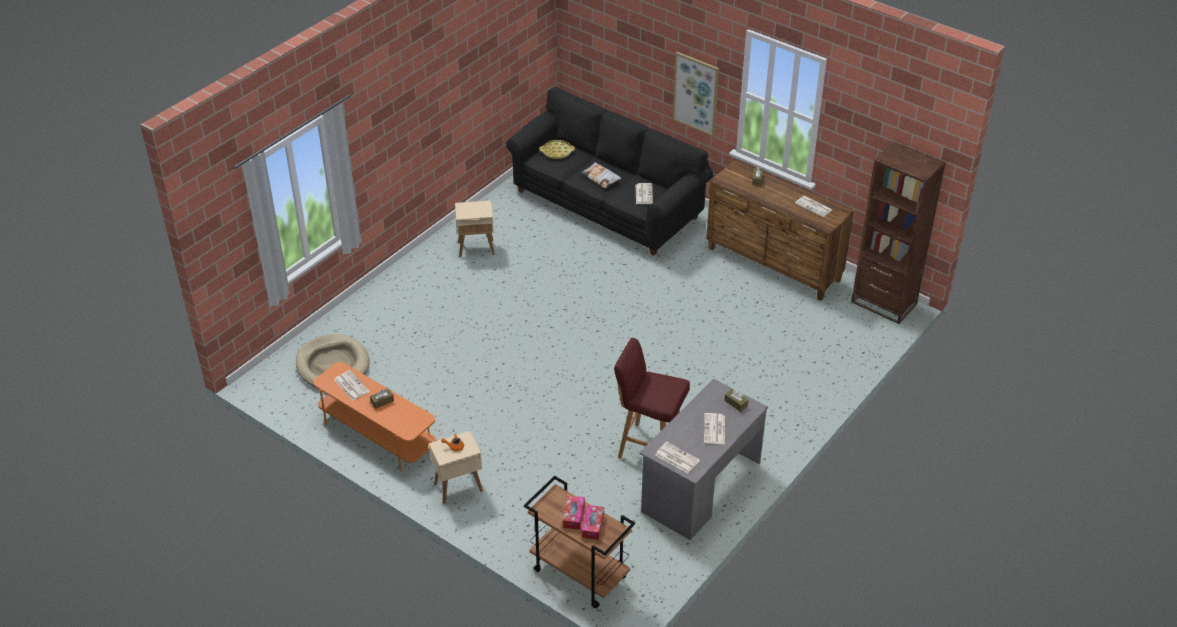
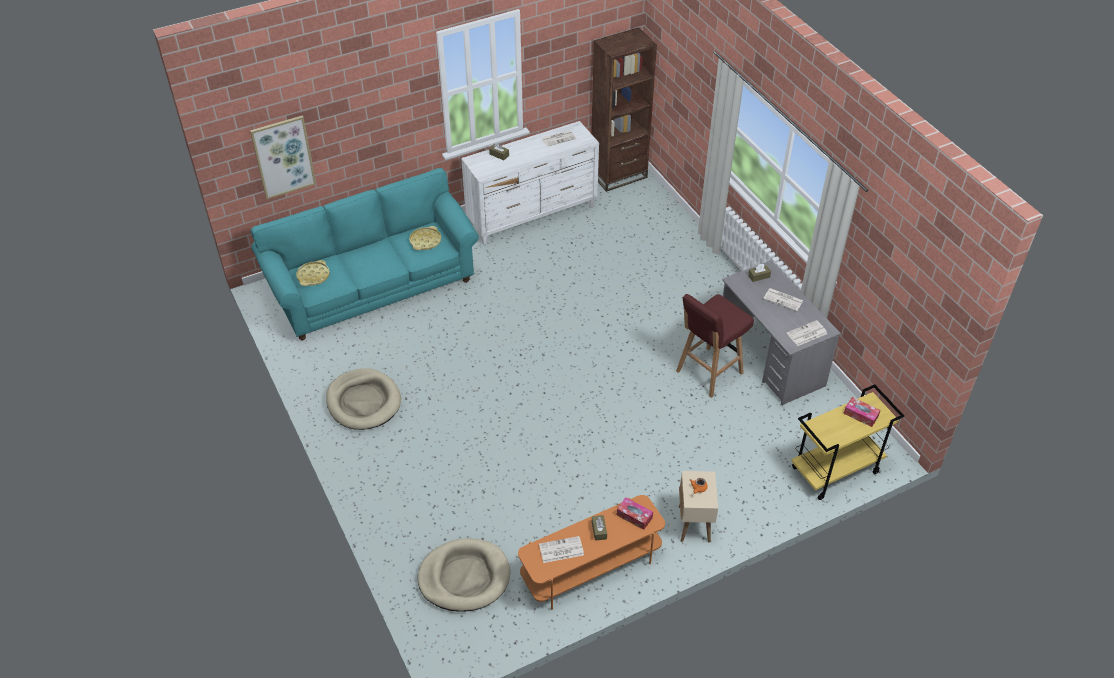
camera: 65 degrees left, 5 degrees up
beige side table [455,200,495,257] -> beige dog bed [326,368,401,430]
black sofa [506,87,713,256] -> turquoise sofa [251,168,479,341]
brown cart [524,476,635,608] -> yellow cart [791,384,904,500]
tissue box [563,495,585,530] -> tissue box moved to [617,497,653,530]
pillow [581,162,621,189] -> none
newspaper [636,183,653,204] -> yellow tray [409,226,441,250]
picture [673,52,719,136] -> picture moved to [250,115,316,199]
brown dresser [706,160,854,301] -> white dresser [461,121,599,245]

